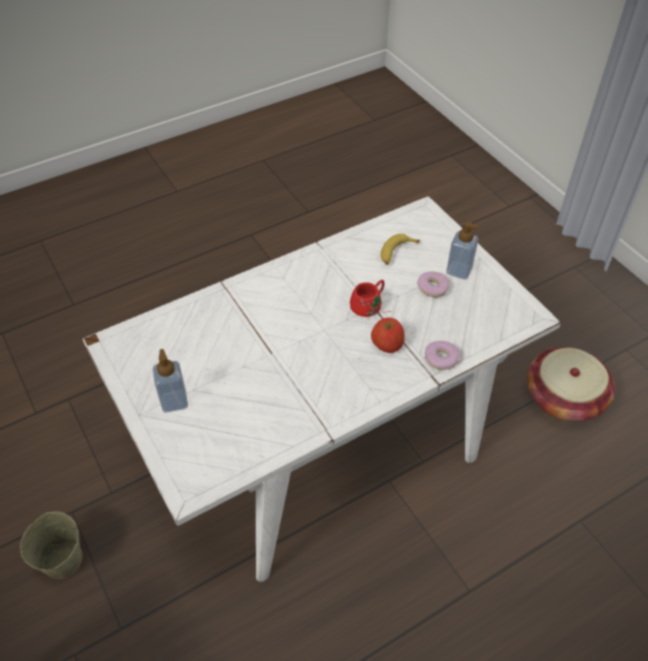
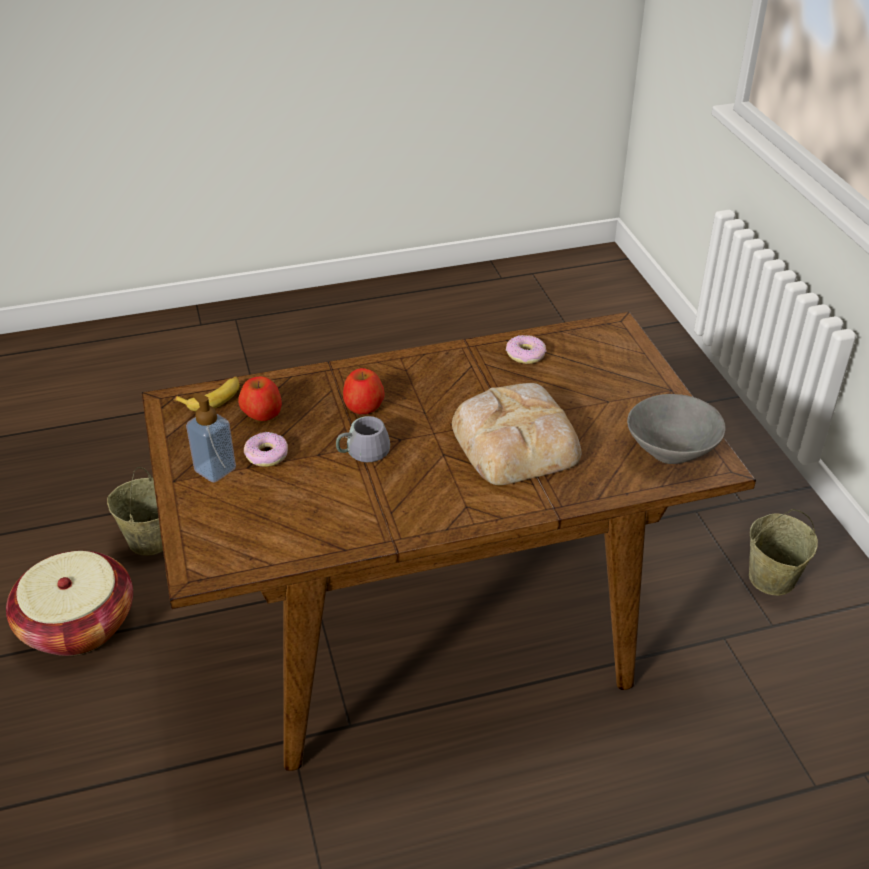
camera: 165 degrees left, 10 degrees down
white dining table [82,196,561,582] -> brown dining table [142,312,756,771]
soap dispenser [153,349,188,413] -> none
red mug [350,280,392,317] -> grey mug [336,416,390,462]
banana [381,234,420,265] -> banana moved to [173,377,240,411]
donut [425,341,460,370] -> donut moved to [506,335,546,364]
none -> beige bucket [107,467,163,556]
none -> apple [238,376,282,421]
none -> bread [452,383,581,485]
none -> grey bowl [627,394,726,464]

